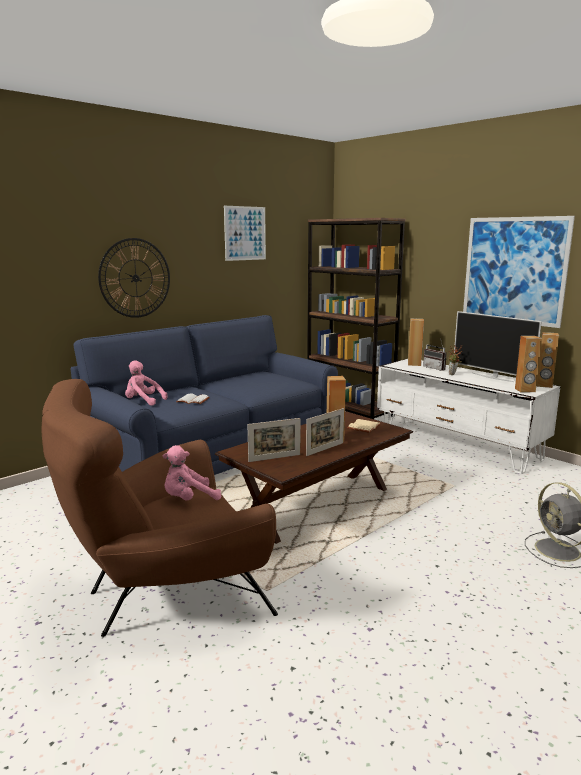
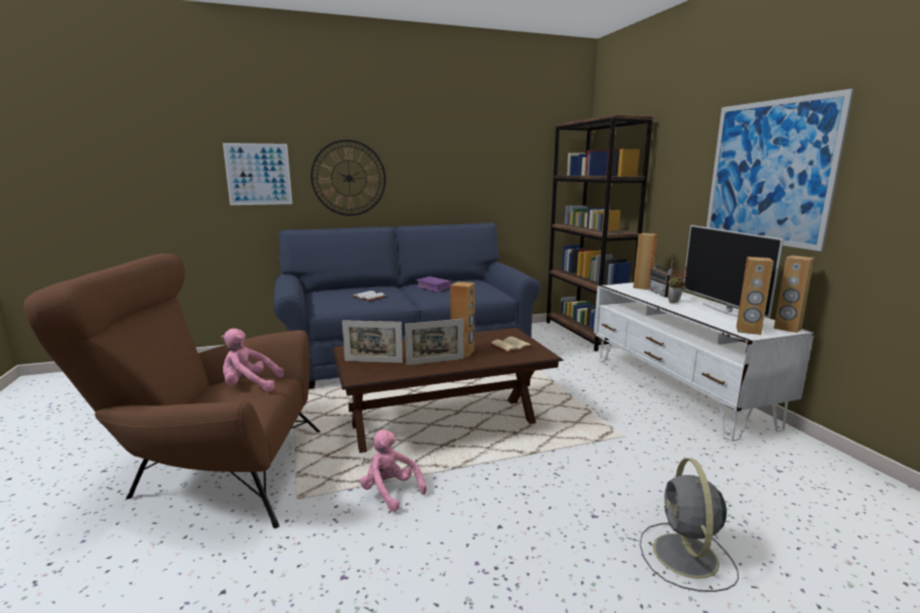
camera: 25 degrees right, 0 degrees up
pink plush toy [125,360,167,406] -> pink plush toy moved to [360,430,427,512]
picture [224,206,266,261] -> picture moved to [223,143,292,205]
none -> purple book [416,276,452,292]

